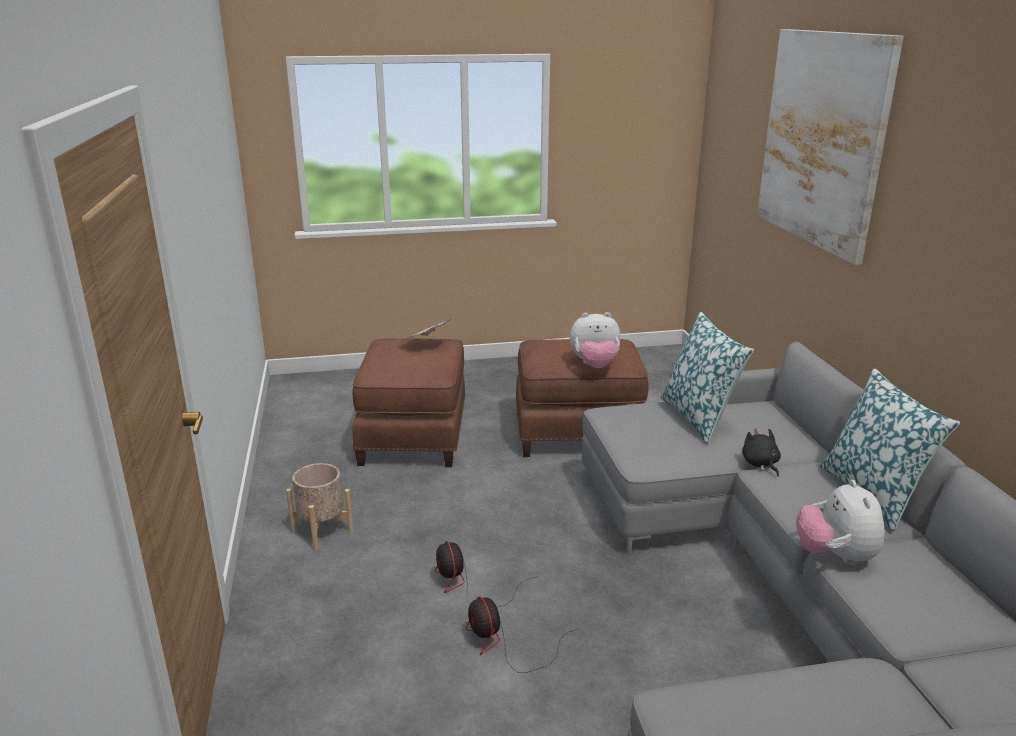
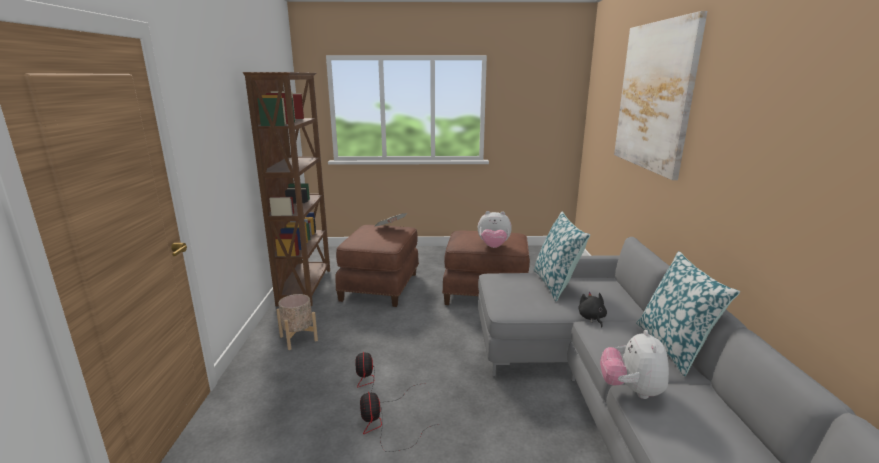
camera: 10 degrees right, 5 degrees down
none -> brown bookcase [243,72,330,307]

